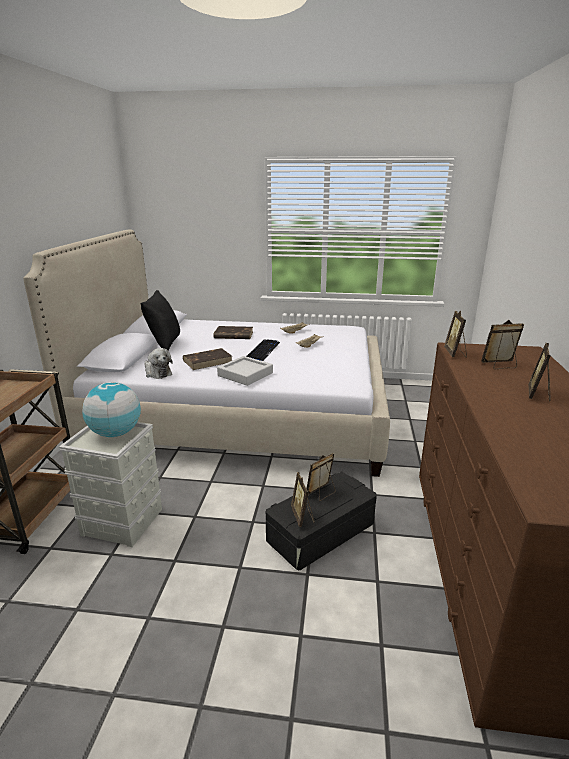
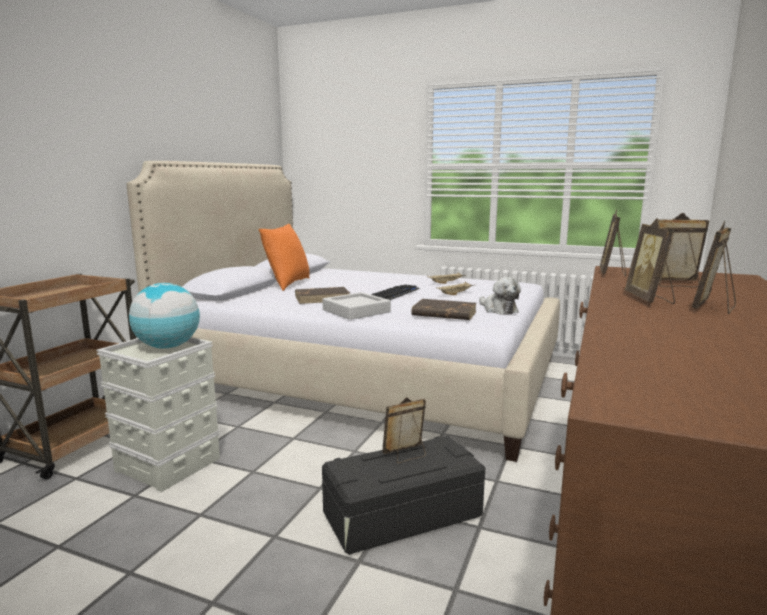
camera: 15 degrees right, 10 degrees down
black pillow [141,290,180,351] -> orange pillow [259,224,310,291]
plush toy [144,348,173,379] -> plush toy moved to [479,277,521,315]
brown book [213,326,253,339] -> brown book moved to [411,299,477,320]
picture frame [291,472,315,527] -> picture frame moved to [625,218,675,304]

